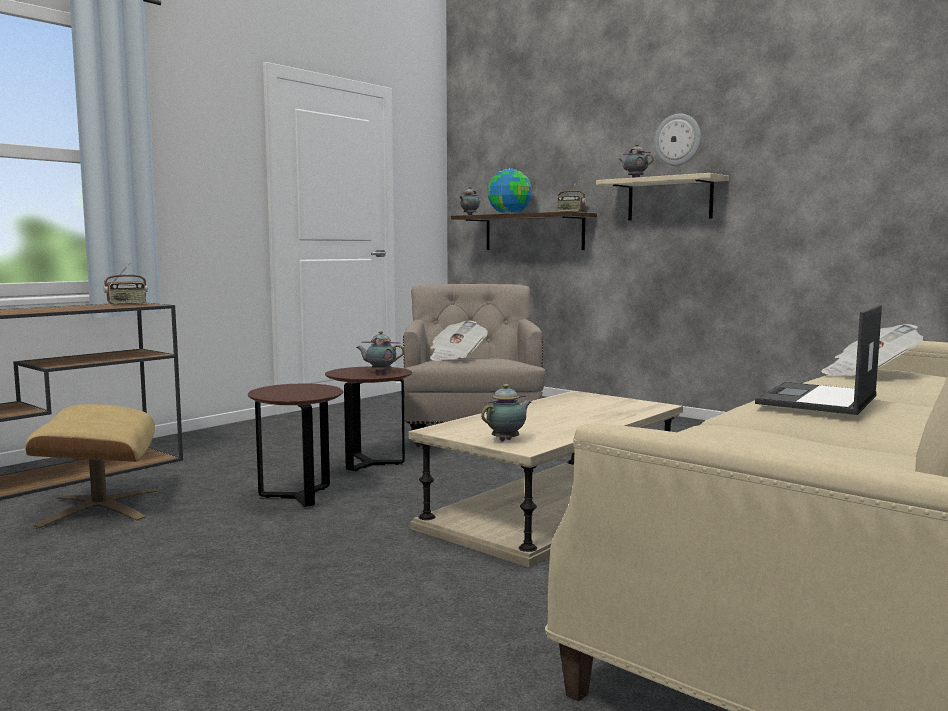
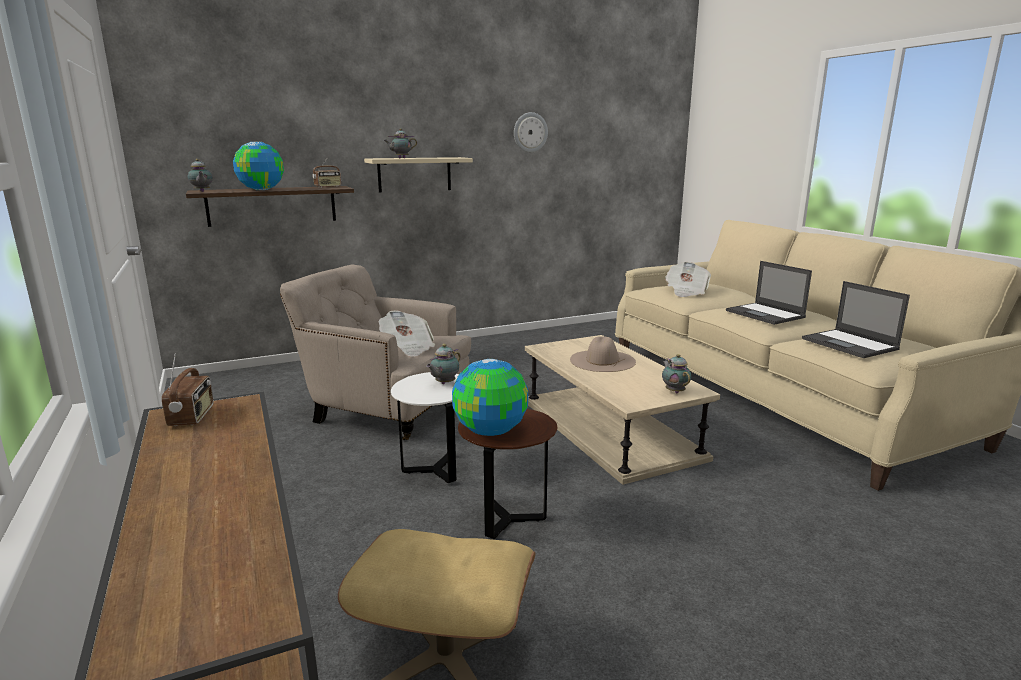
camera: 65 degrees left, 10 degrees up
brown side table [325,366,412,471] -> white side table [391,372,459,483]
wall clock [654,114,701,166] -> wall clock moved to [514,112,548,152]
none -> globe [452,359,528,436]
none -> beige hat [570,336,636,372]
none -> laptop [802,281,910,358]

